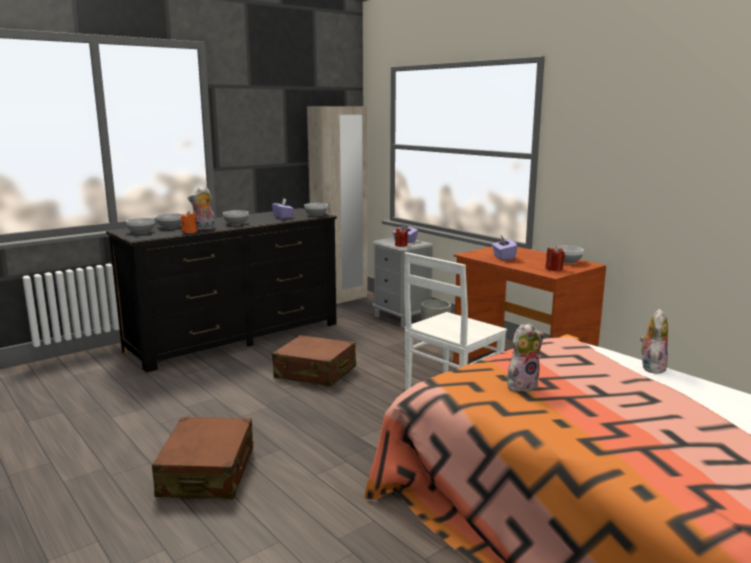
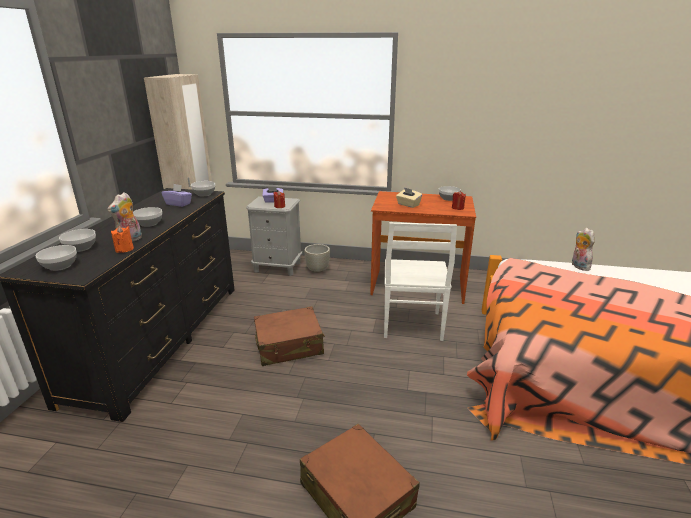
camera: 40 degrees left, 10 degrees up
purple tissue box [492,236,518,260] -> beige tissue box [396,187,422,208]
plush toy [507,323,544,392] -> none

